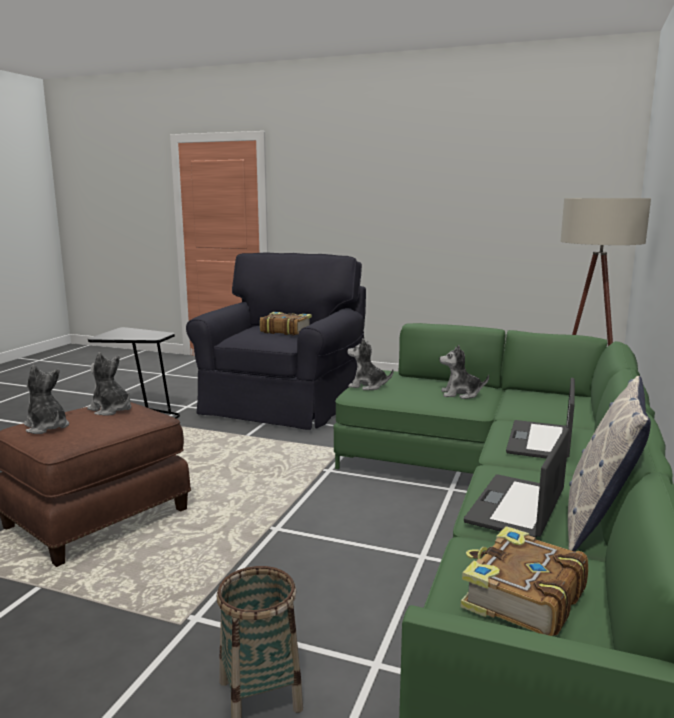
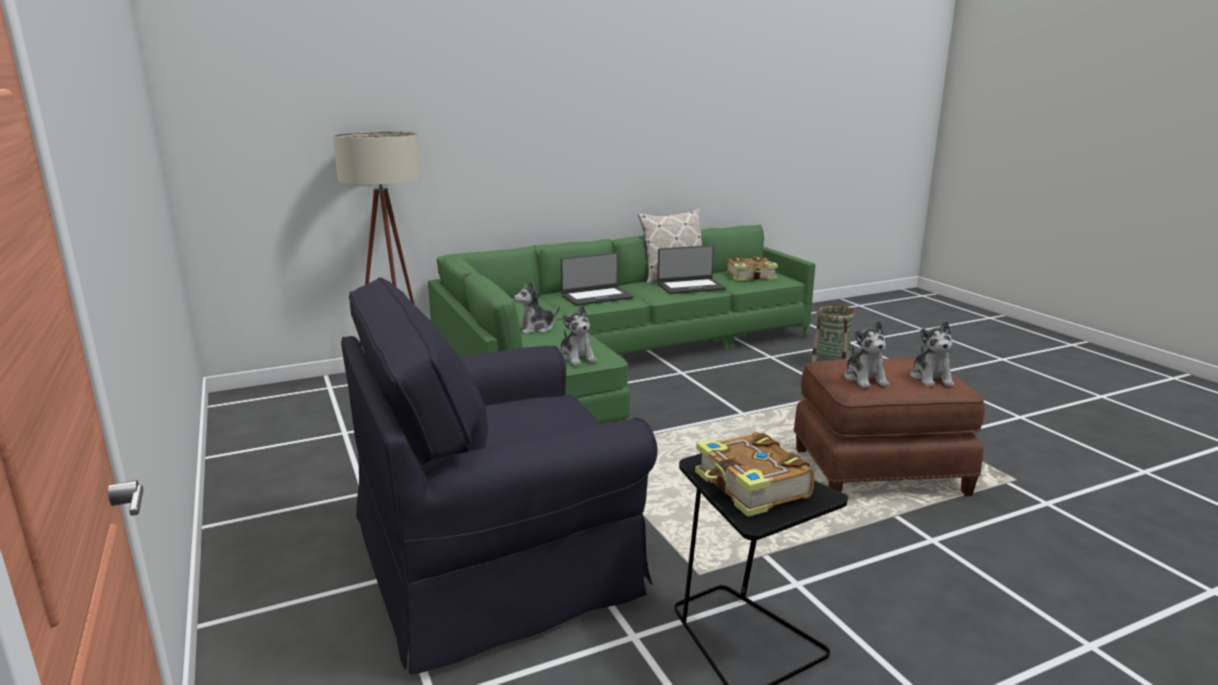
camera: 135 degrees left, 5 degrees up
book [260,312,312,335] -> book moved to [695,431,815,517]
plush toy [439,345,489,399] -> plush toy turned 105 degrees clockwise [513,282,560,334]

